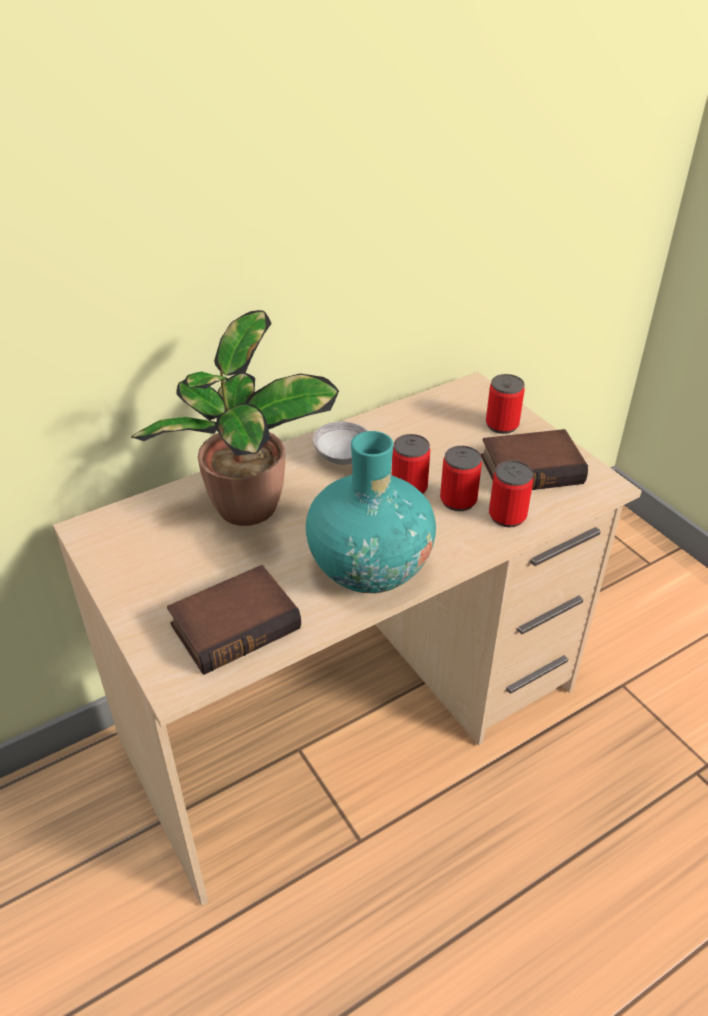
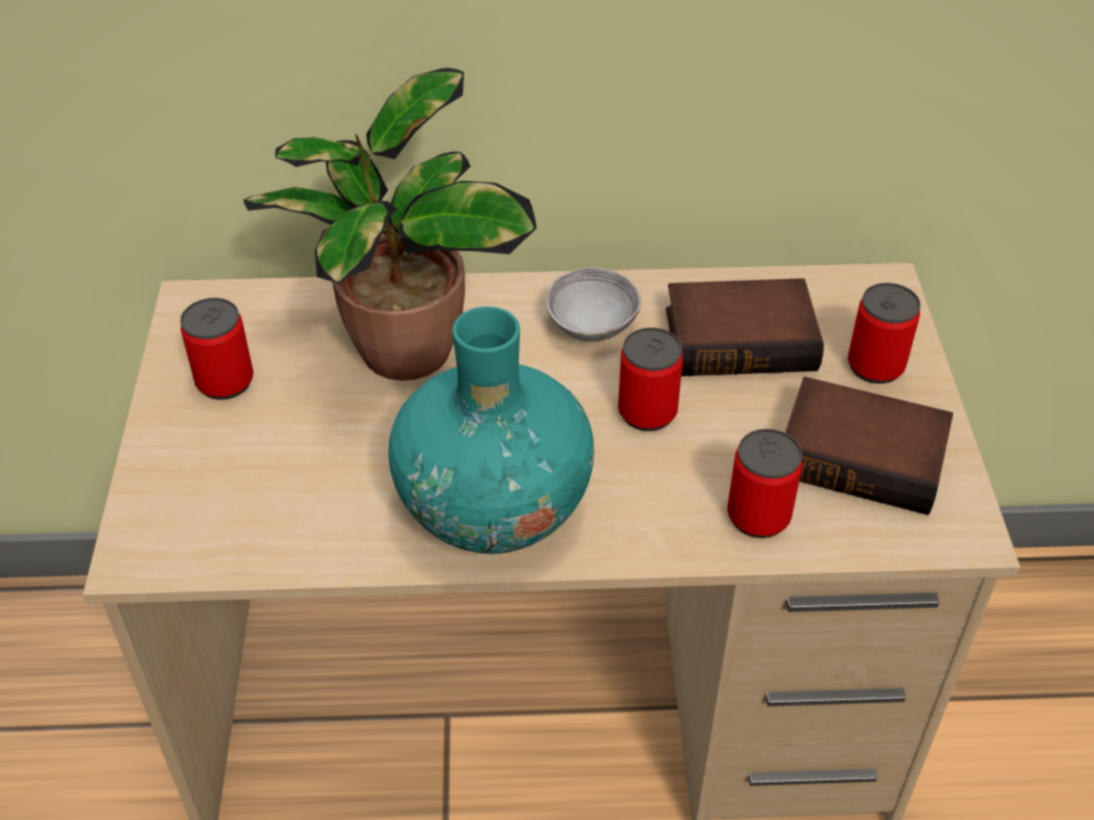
camera: 30 degrees right, 5 degrees up
book [167,565,301,675] -> book moved to [666,278,824,376]
can [440,446,482,511] -> can moved to [180,298,253,400]

